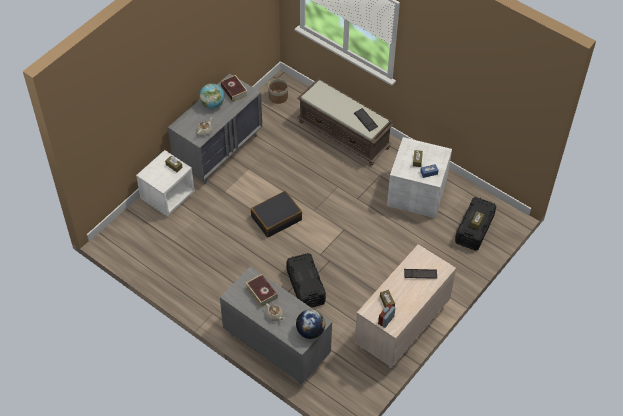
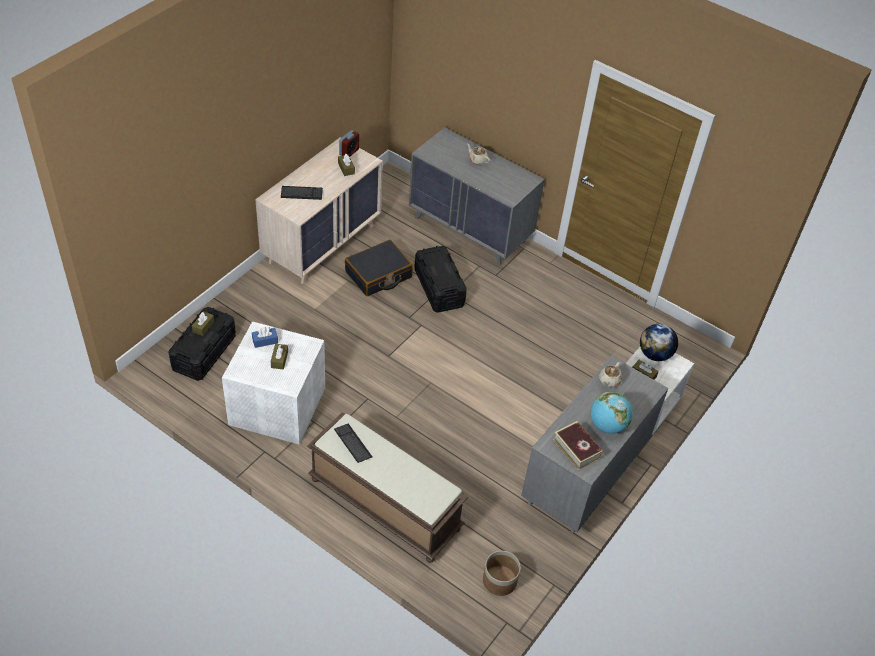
camera: 175 degrees right, 5 degrees down
book [246,274,278,308] -> none
black suitcase [251,191,302,238] -> black suitcase moved to [345,240,413,296]
globe [296,309,325,339] -> globe moved to [640,324,678,361]

